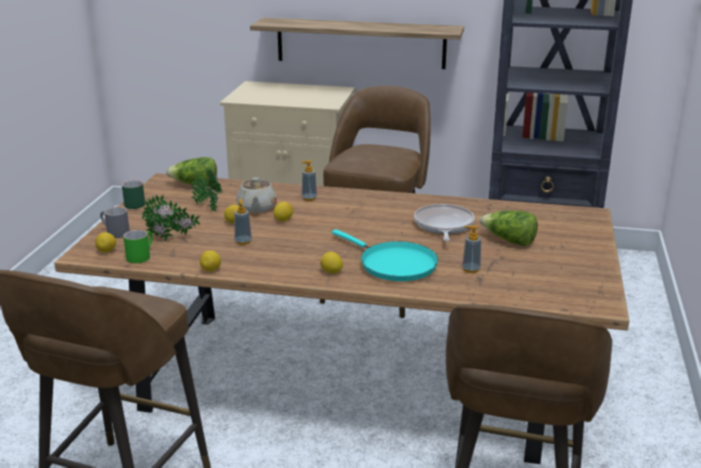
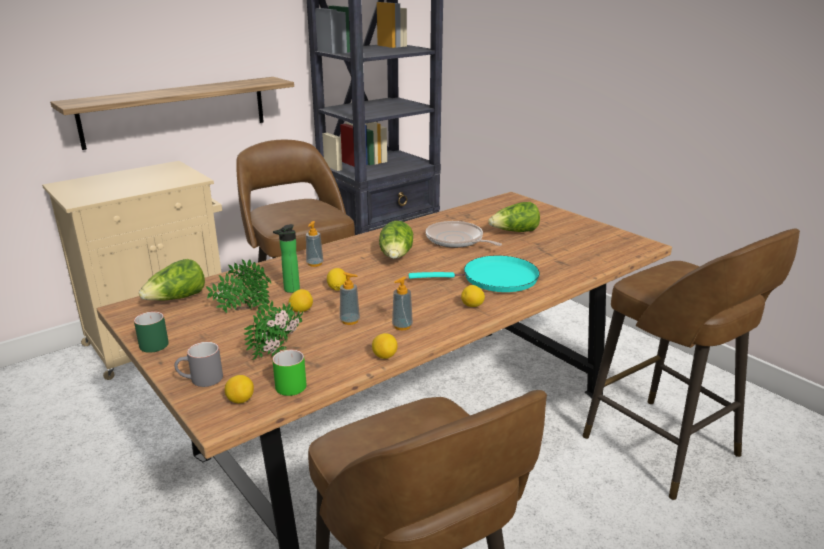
camera: 50 degrees left, 0 degrees up
beige teapot [237,177,277,213] -> bottle [273,224,300,293]
soap dispenser [462,226,481,273] -> soap dispenser moved to [392,277,413,330]
none -> lettuce [379,221,413,259]

